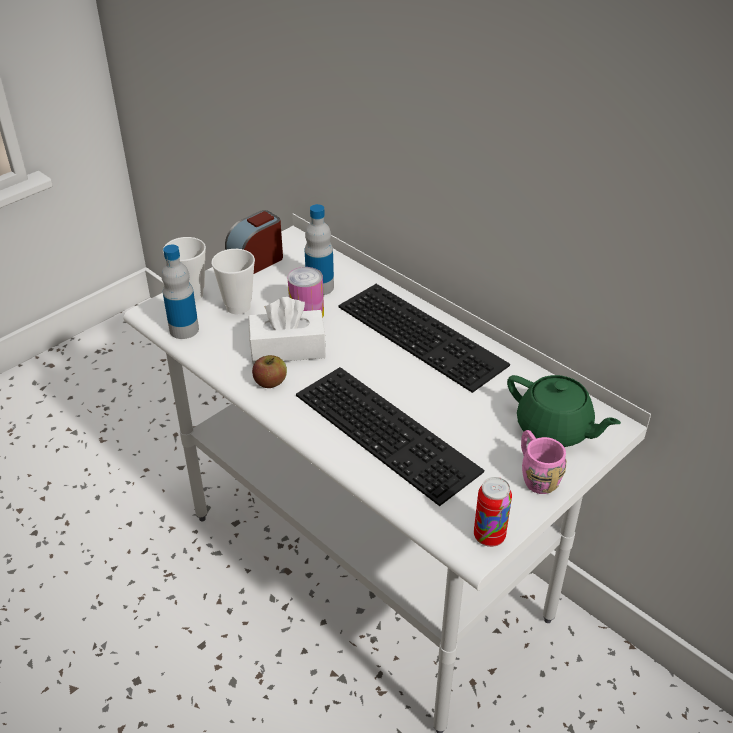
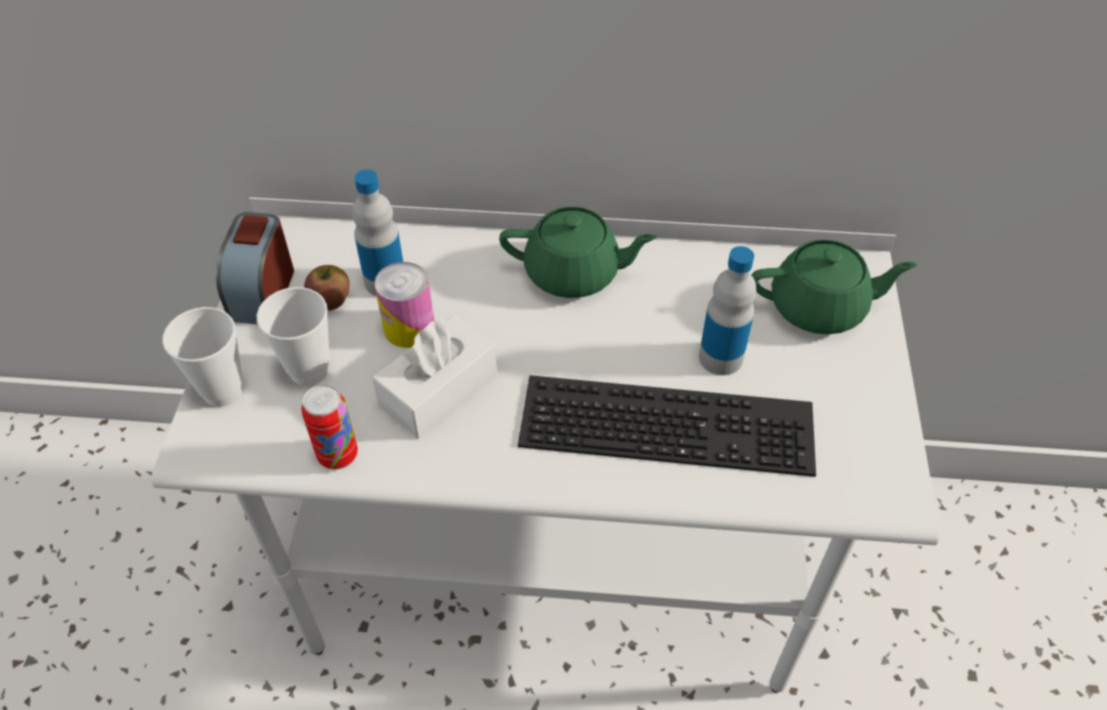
camera: 40 degrees left, 10 degrees up
bottle [161,244,199,339] -> bottle moved to [699,246,757,375]
apple [252,355,287,388] -> apple moved to [304,265,350,311]
keyboard [338,284,510,393] -> green teapot [499,207,657,298]
can [474,477,512,547] -> can moved to [301,385,358,470]
pink mug [521,430,567,494] -> none

